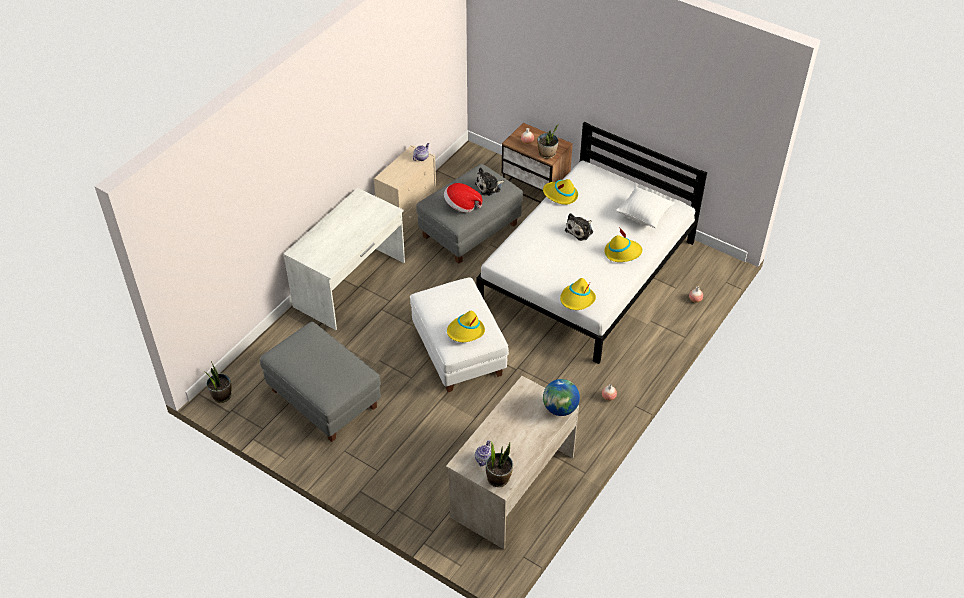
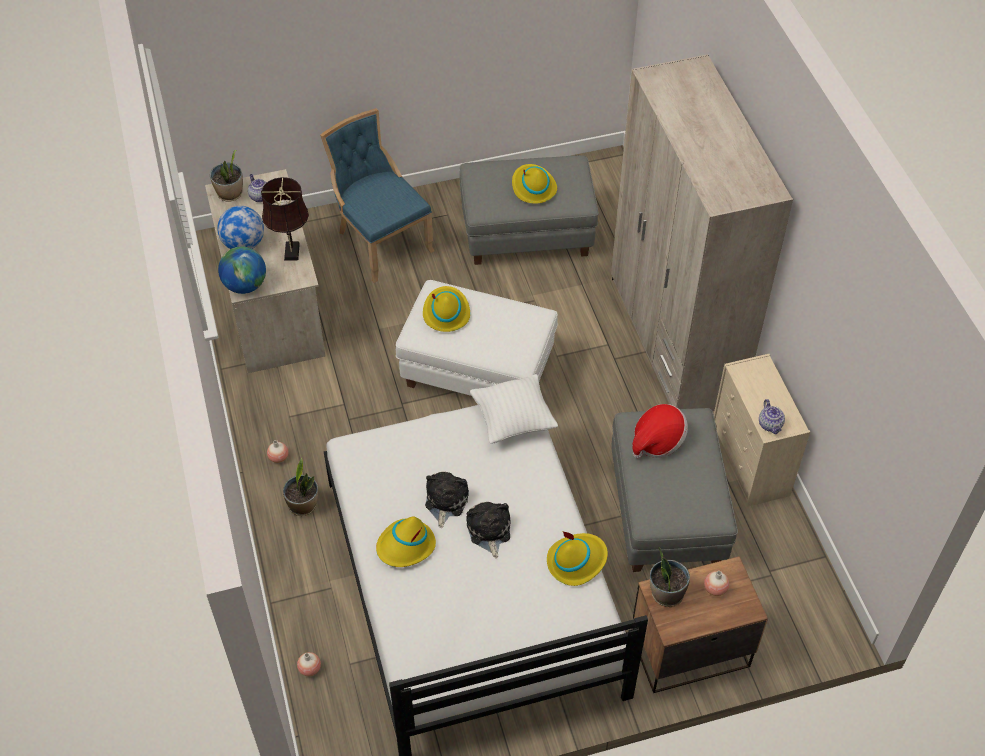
camera: 130 degrees right, 5 degrees up
potted plant [205,361,232,403] -> potted plant moved to [283,457,318,516]
white desk [284,188,405,330] -> beige wardrobe [611,54,793,411]
plush toy [475,167,505,196] -> plush toy moved to [425,472,469,528]
yellow hat [560,278,596,310] -> yellow hat moved to [512,164,557,204]
white pillow [616,186,675,228] -> white pillow moved to [470,374,558,444]
none -> globe [217,206,264,249]
none -> brown table lamp [261,177,309,261]
none -> blue chair [320,108,434,283]

